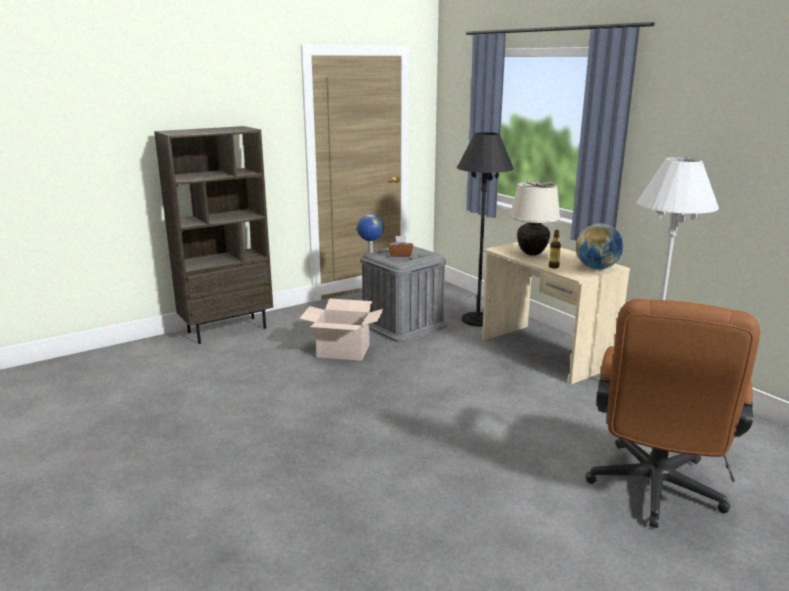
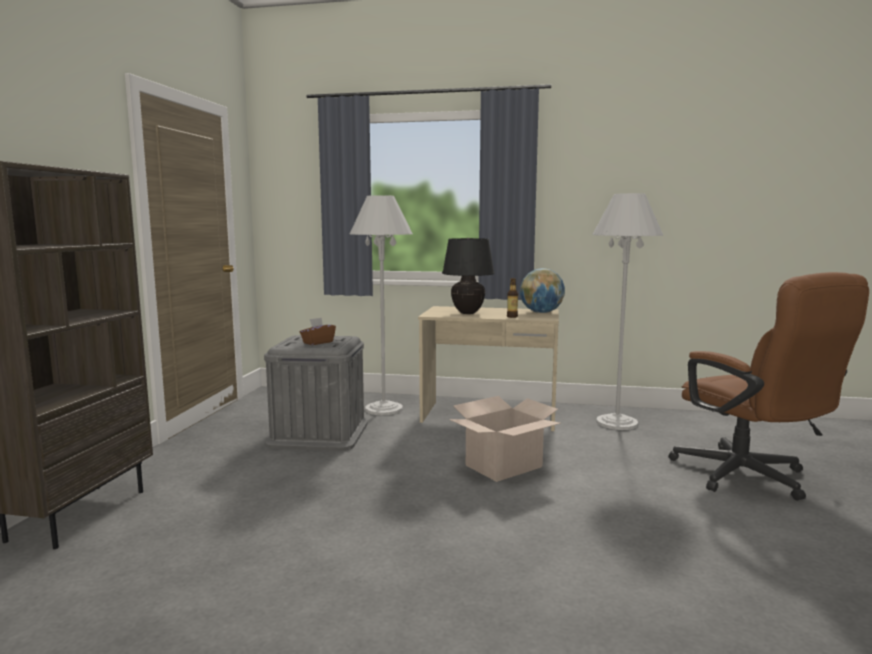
camera: 45 degrees left, 10 degrees down
cardboard box [299,298,384,361] -> cardboard box moved to [449,396,561,482]
globe [357,215,383,253] -> none
black floor lamp [457,132,514,326] -> white floor lamp [350,195,413,415]
beige table lamp [510,181,561,256] -> black table lamp [442,238,495,314]

